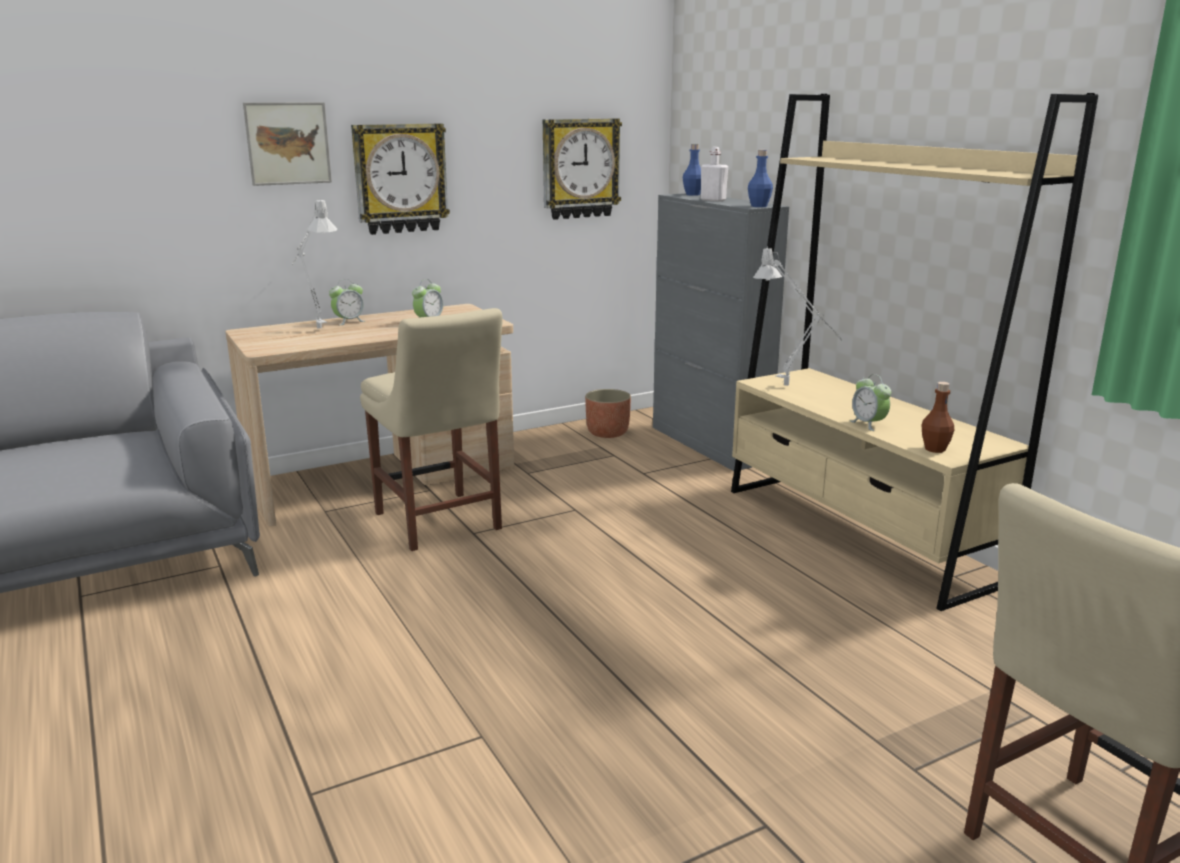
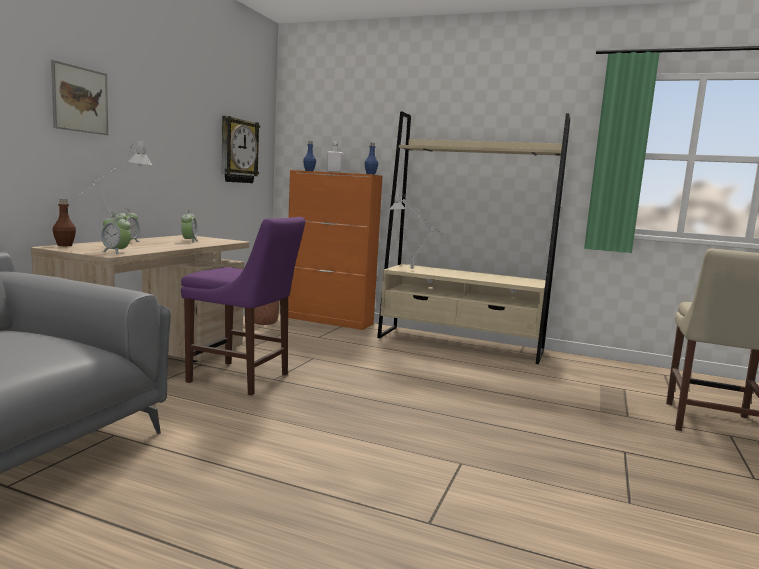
camera: 40 degrees left, 10 degrees down
wall clock [351,124,450,235] -> none
beige chair [360,308,503,551] -> purple chair [181,217,306,396]
grey cabinet [653,193,789,471] -> orange cabinet [288,170,383,330]
alarm clock [850,374,891,431] -> alarm clock moved to [101,214,131,254]
brown bottle [922,382,954,453] -> brown bottle moved to [53,199,76,246]

